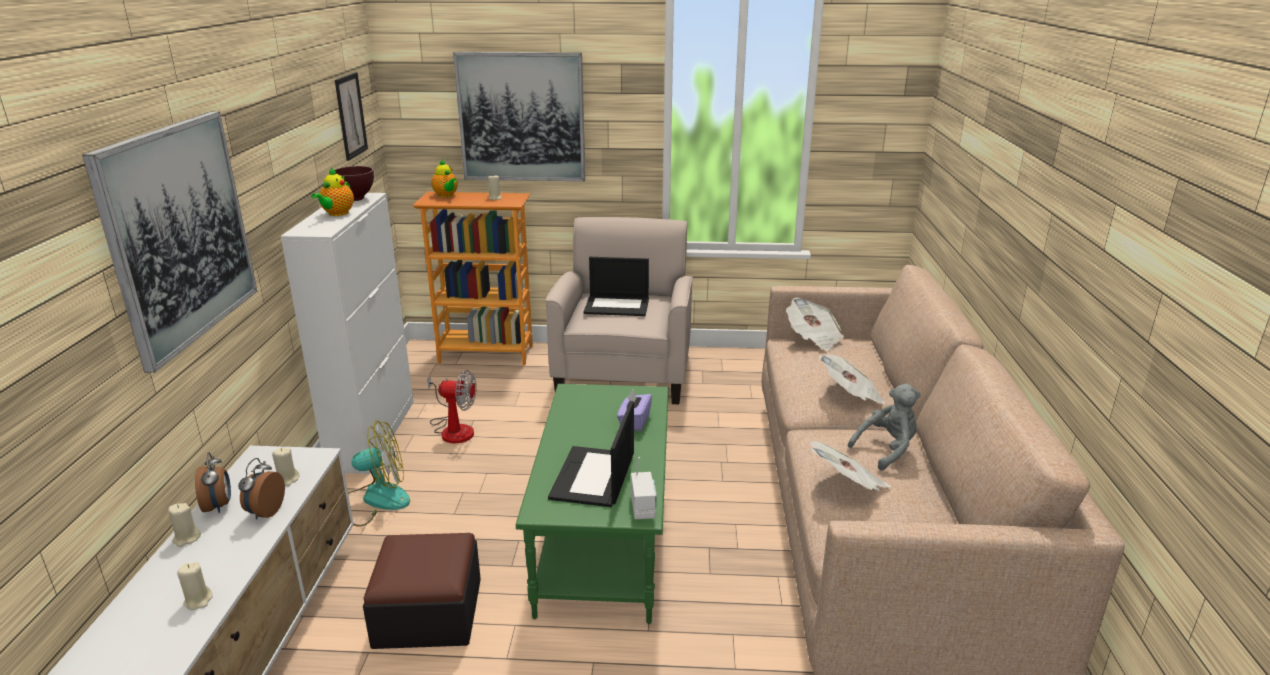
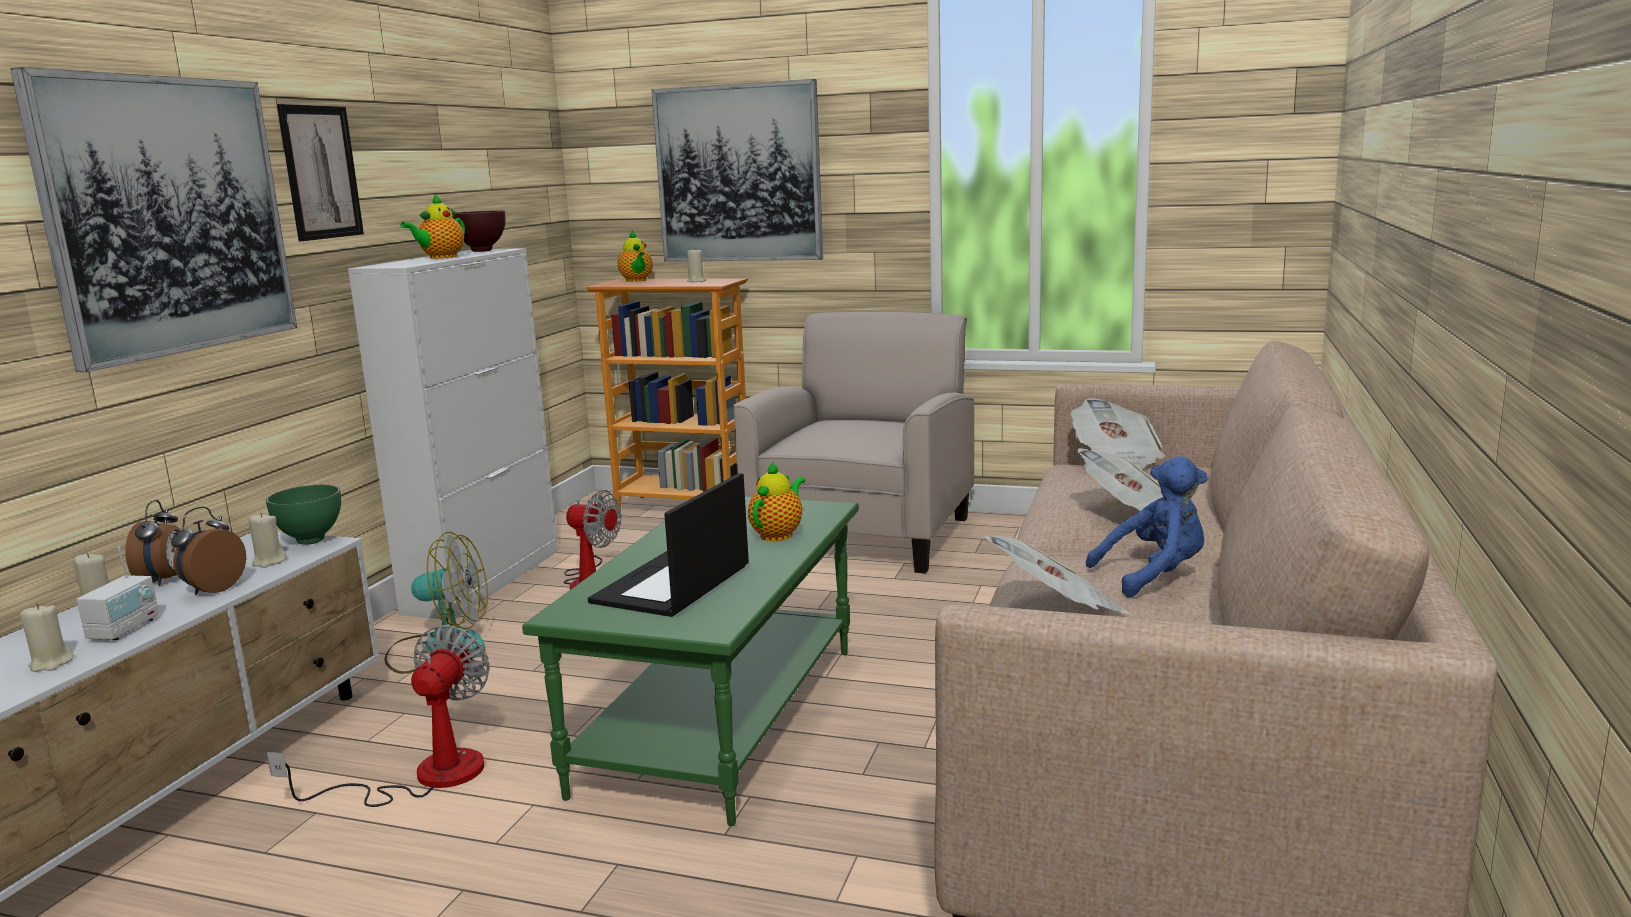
camera: 15 degrees right, 10 degrees down
picture [335,72,368,161] -> picture moved to [277,104,364,241]
ottoman [363,533,481,649] -> fan [267,625,490,807]
laptop [584,257,649,316] -> none
purple tissue box [617,389,652,431] -> teapot [748,461,806,541]
radio [631,457,657,519] -> radio moved to [76,546,159,640]
grey plush toy [848,384,921,470] -> blue plush toy [1086,456,1208,597]
none -> green bowl [266,485,341,545]

